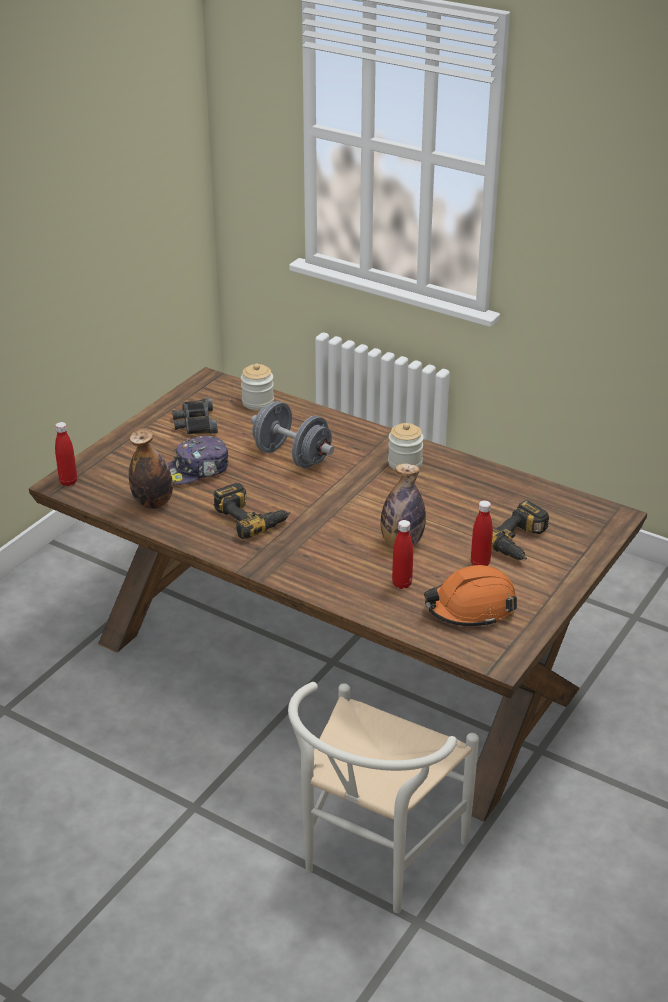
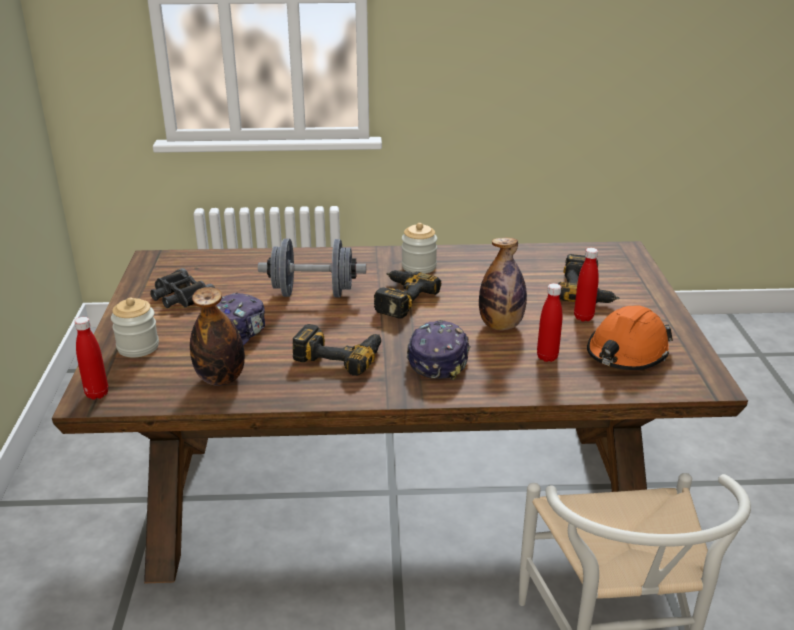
camera: 35 degrees left, 5 degrees down
jar [241,363,274,410] -> jar moved to [111,298,159,358]
none -> power drill [374,270,441,319]
none -> cap [407,320,470,380]

